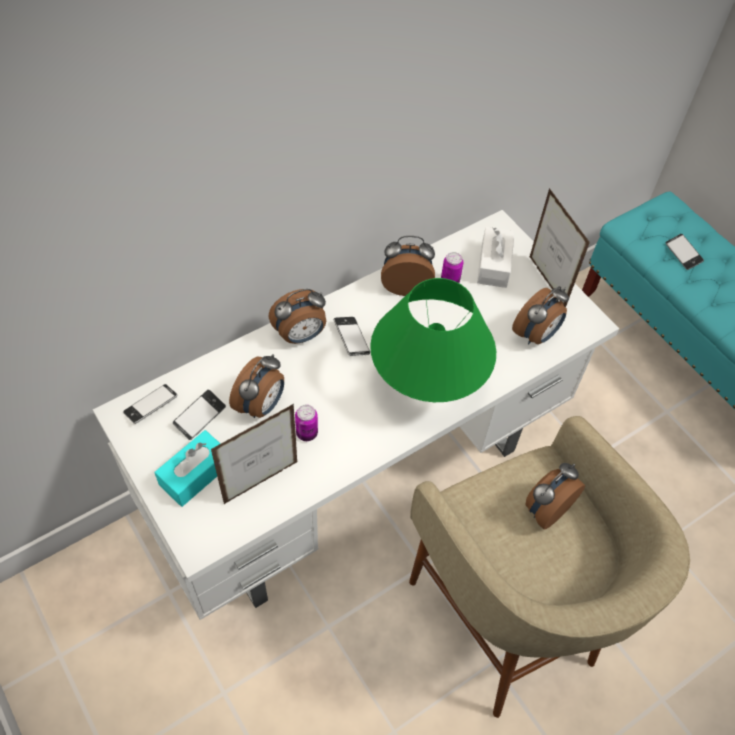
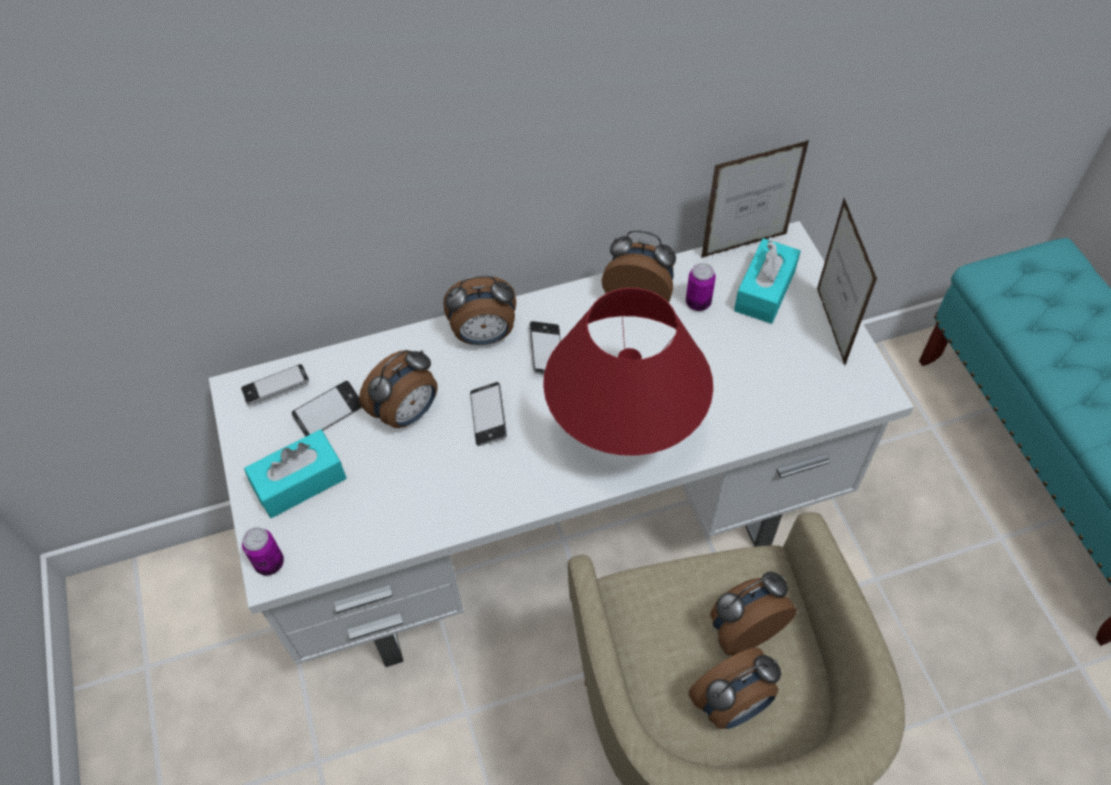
camera: 20 degrees right, 0 degrees up
picture frame [211,404,297,504] -> picture frame moved to [701,140,809,258]
can [295,405,318,441] -> can moved to [242,527,284,575]
green table lamp [370,278,496,402] -> red table lamp [543,288,713,456]
white tissue box [477,227,515,288] -> turquoise tissue box [734,238,801,324]
alarm clock [512,286,569,344] -> alarm clock moved to [688,647,781,729]
phone [666,234,704,270] -> phone moved to [470,382,507,446]

